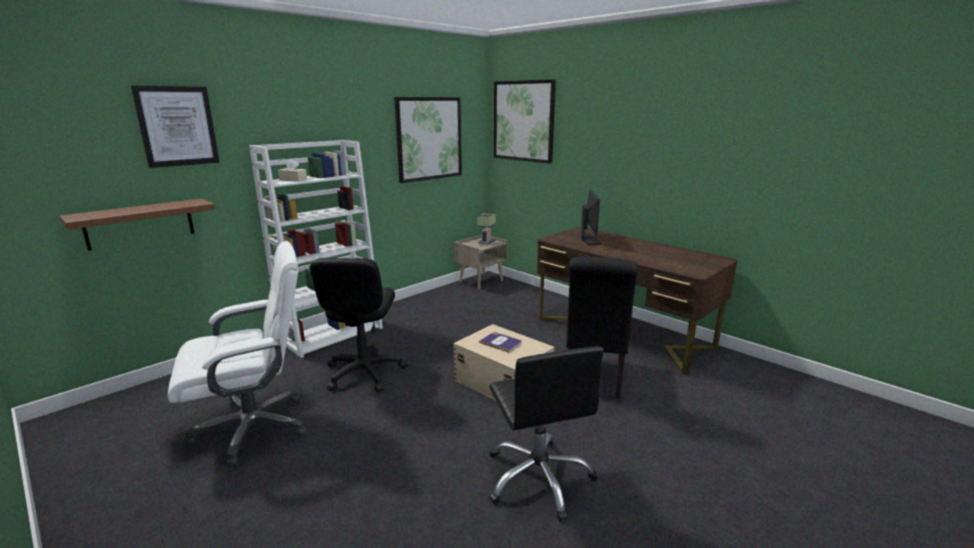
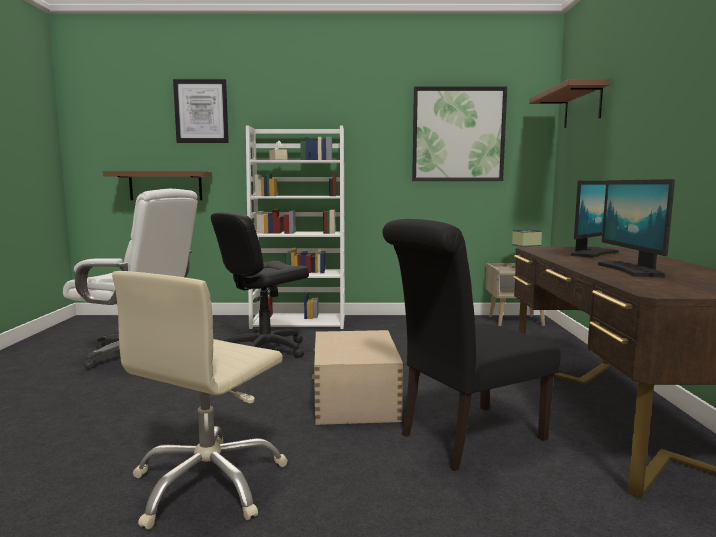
camera: 45 degrees right, 10 degrees down
book [479,332,522,353] -> none
black office chair [489,346,604,521] -> beige office chair [112,271,288,529]
picture [494,79,556,164] -> brown shelf [529,79,610,128]
none -> monitor [598,179,675,277]

